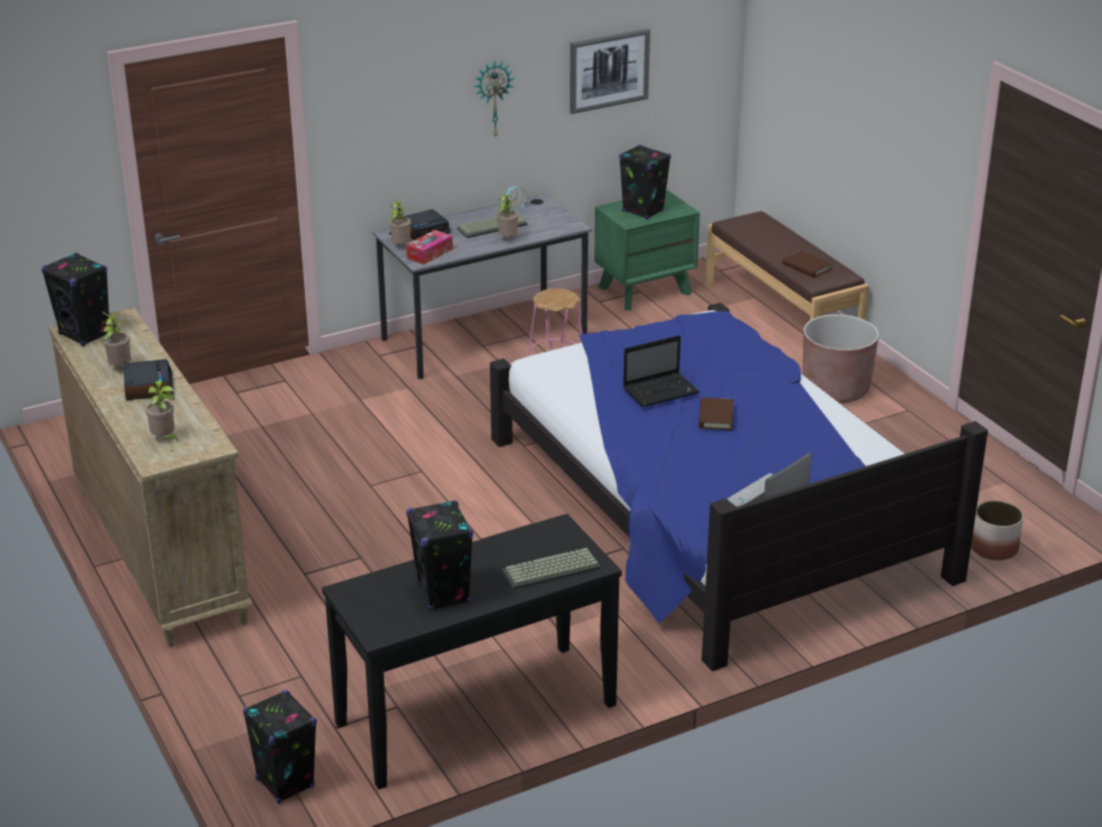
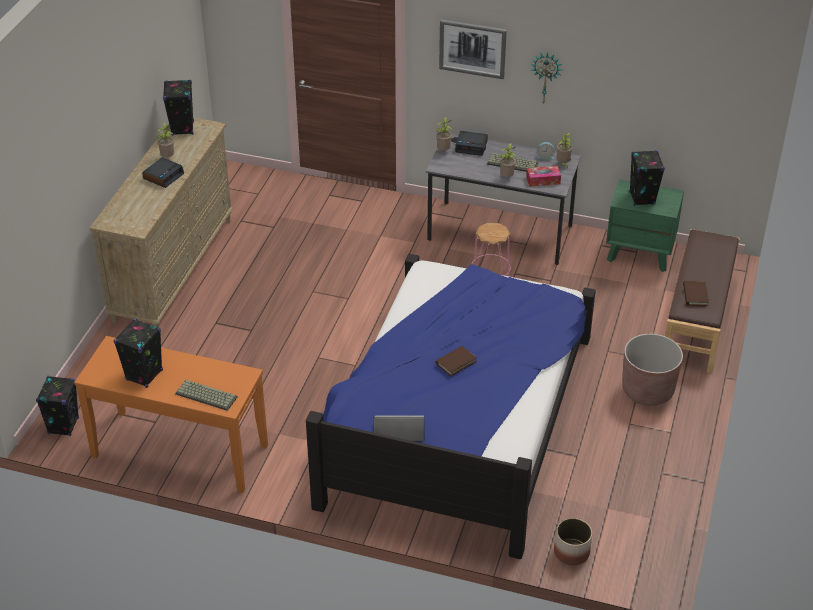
camera: 45 degrees right, 10 degrees up
potted plant [146,380,178,441] -> potted plant moved to [557,133,572,169]
black console table [322,514,622,790] -> orange console table [74,336,268,493]
tissue box [406,230,453,265] -> tissue box moved to [526,166,561,187]
picture [570,29,650,114] -> picture moved to [439,19,507,79]
laptop [623,335,700,407] -> none

